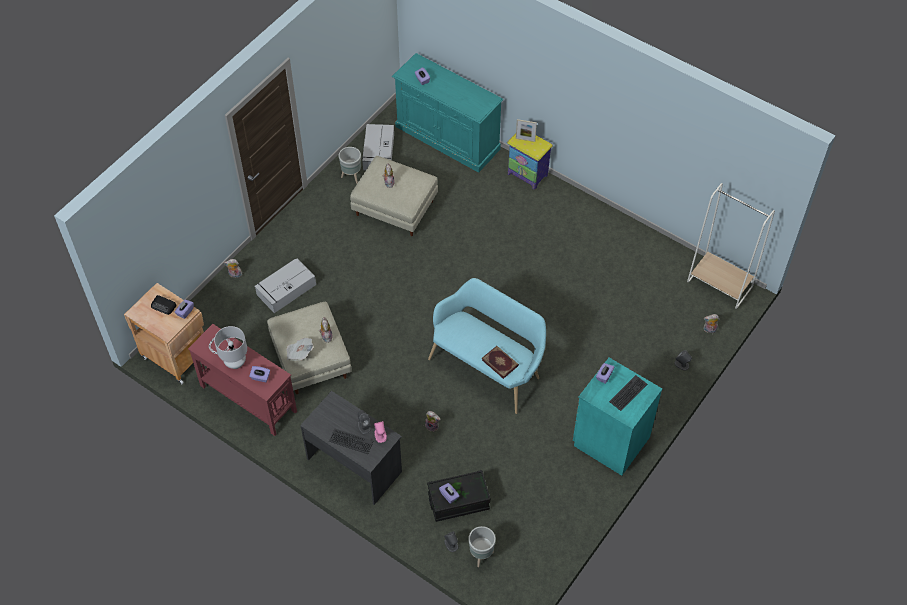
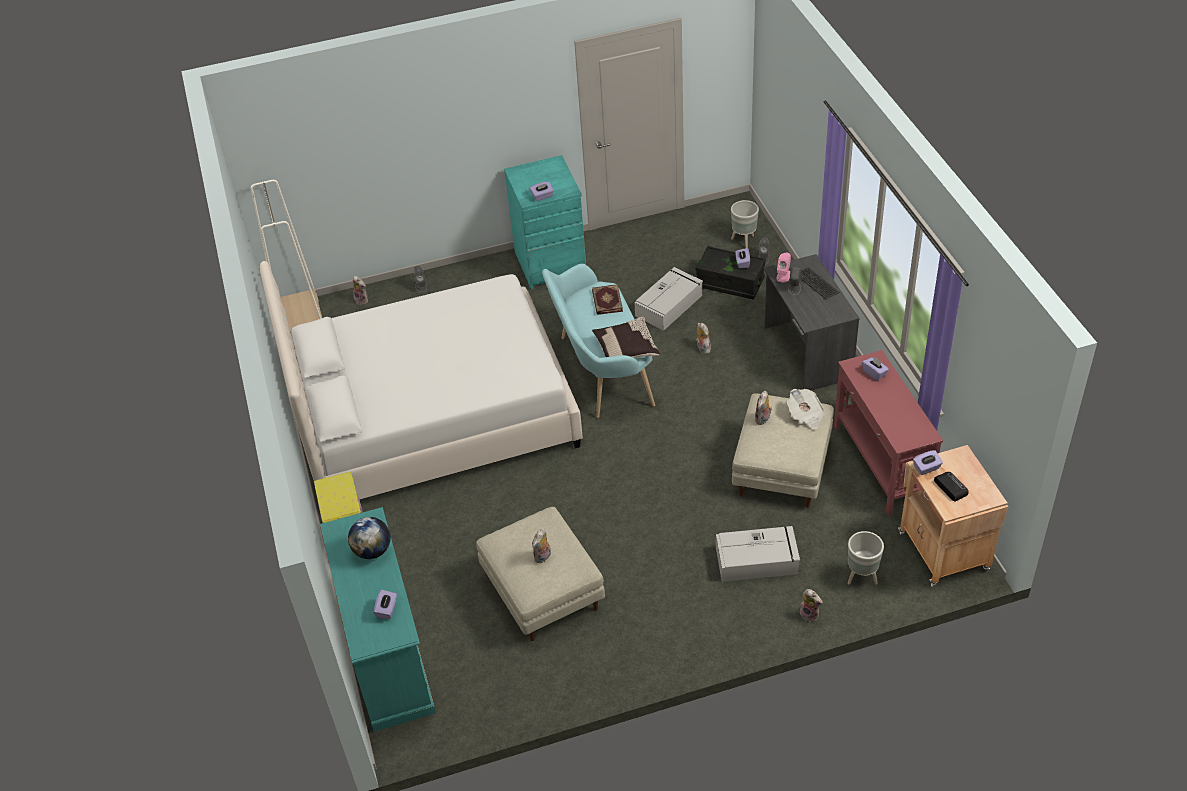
camera: 140 degrees left, 10 degrees down
white table lamp [209,326,247,369] -> none
grey planter [338,147,361,184] -> grey planter moved to [848,531,884,585]
grey storage box [362,124,394,170] -> grey storage box moved to [635,267,703,331]
picture frame [516,119,537,142] -> none
keyboard [609,375,647,411] -> none
none -> white bed [260,261,583,500]
none -> globe [348,517,391,559]
none -> pillow [592,317,660,358]

